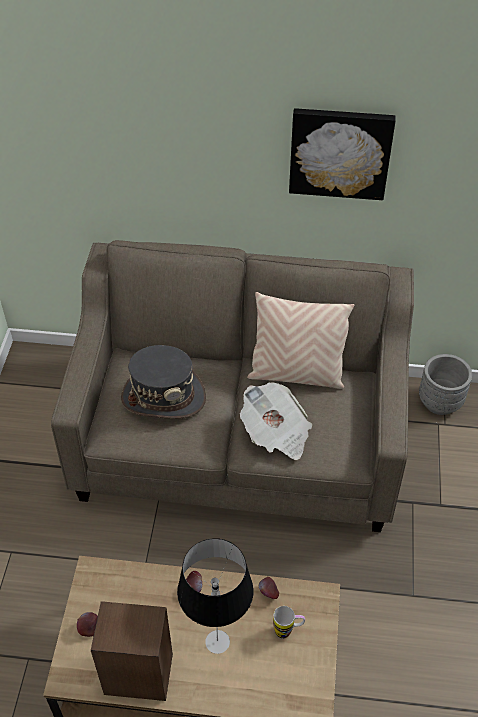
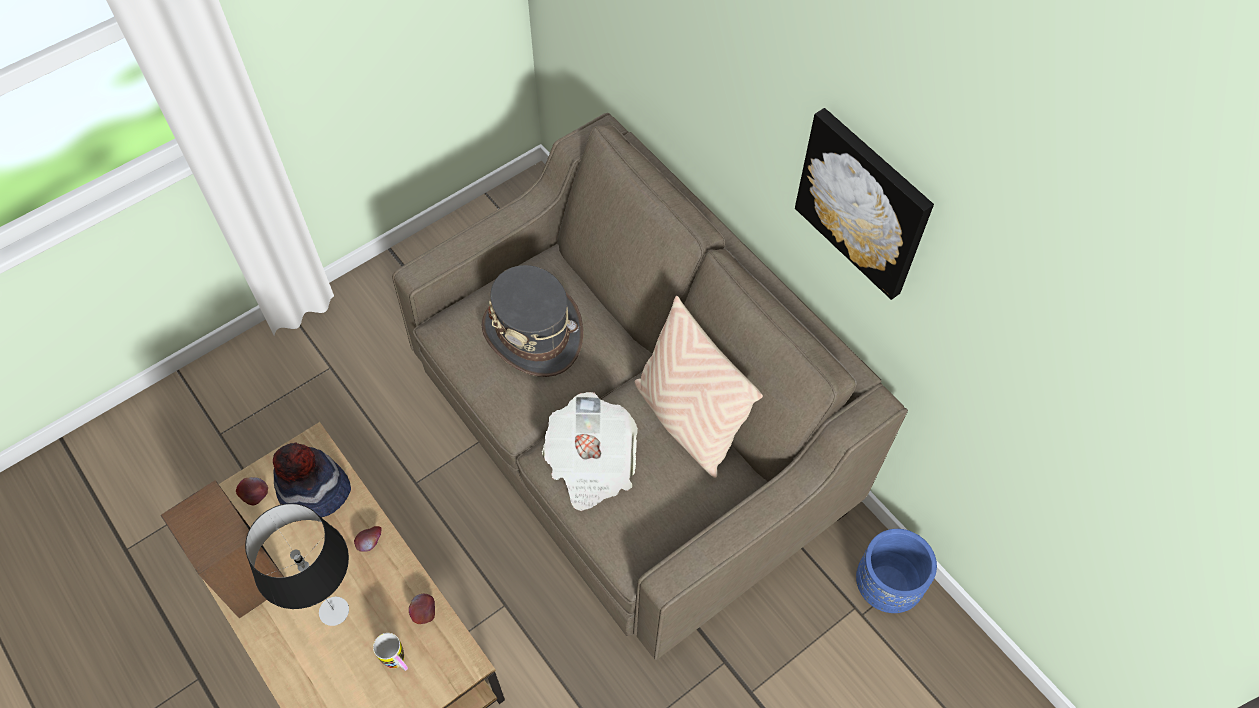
camera: 45 degrees right, 10 degrees up
grey planter [419,354,472,415] -> blue planter [856,529,937,613]
none -> hat [273,442,351,518]

